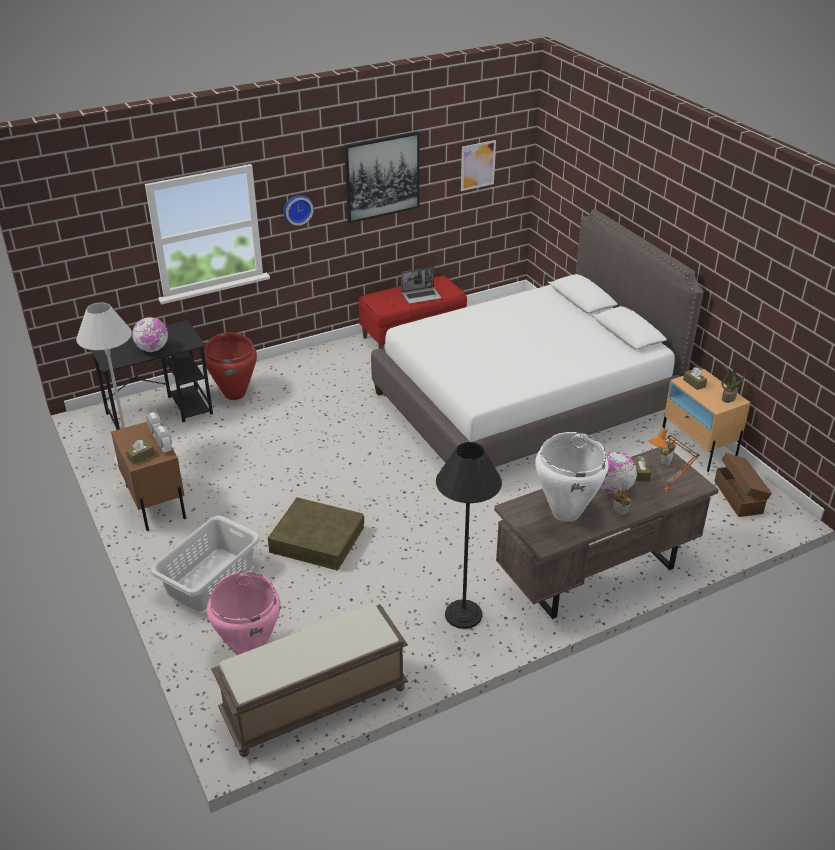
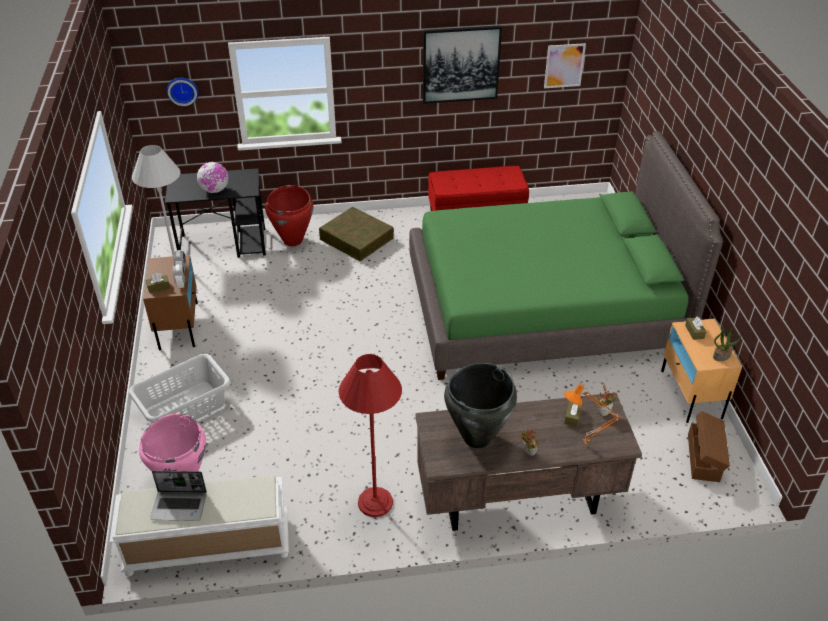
camera: 20 degrees right, 5 degrees up
brown bench [211,604,408,757] -> white bench [109,475,289,577]
brown storage box [268,497,364,571] -> brown storage box moved to [319,207,394,261]
wall clock [284,195,314,226] -> wall clock moved to [166,78,199,106]
white bed [371,209,703,467] -> green bed [409,131,723,380]
laptop [401,267,442,304] -> laptop moved to [150,471,207,521]
black floor lamp [436,442,502,629] -> red floor lamp [339,354,402,517]
white vase [535,432,608,522] -> black vase [444,363,517,448]
globe [601,452,637,493] -> none

